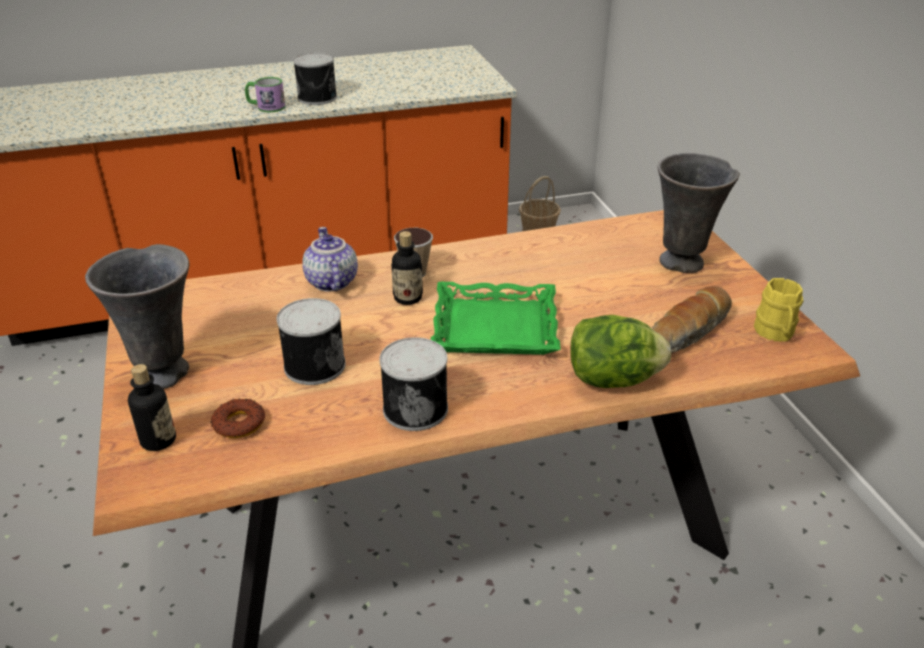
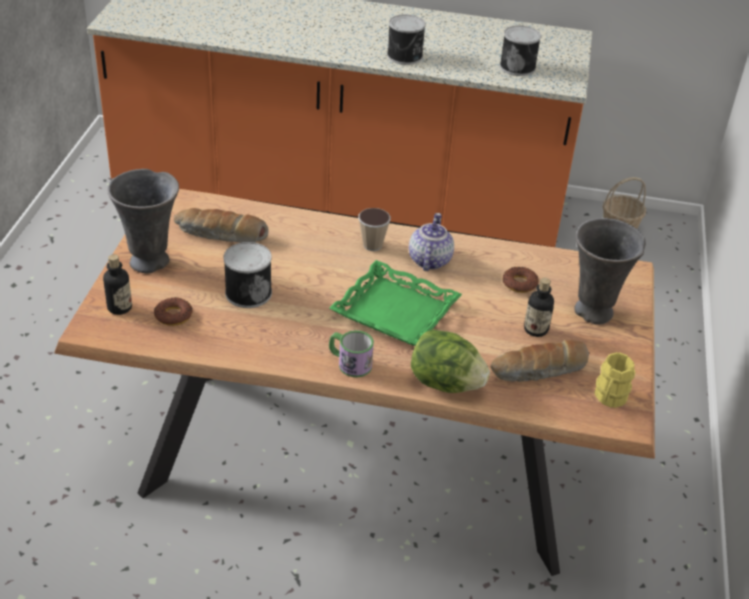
camera: 25 degrees right, 5 degrees up
mug [245,77,285,112] -> mug moved to [329,330,374,377]
teapot [302,227,358,292] -> teapot moved to [409,213,454,271]
can [379,337,448,431] -> can moved to [500,26,541,76]
bottle [391,231,423,305] -> bottle moved to [524,278,554,337]
none -> bread [174,208,269,243]
none -> donut [503,267,538,293]

